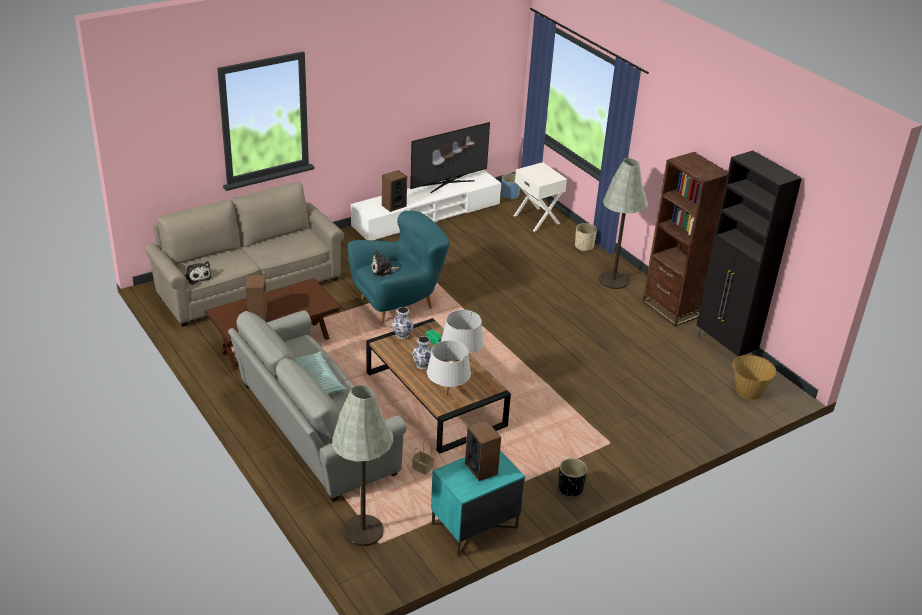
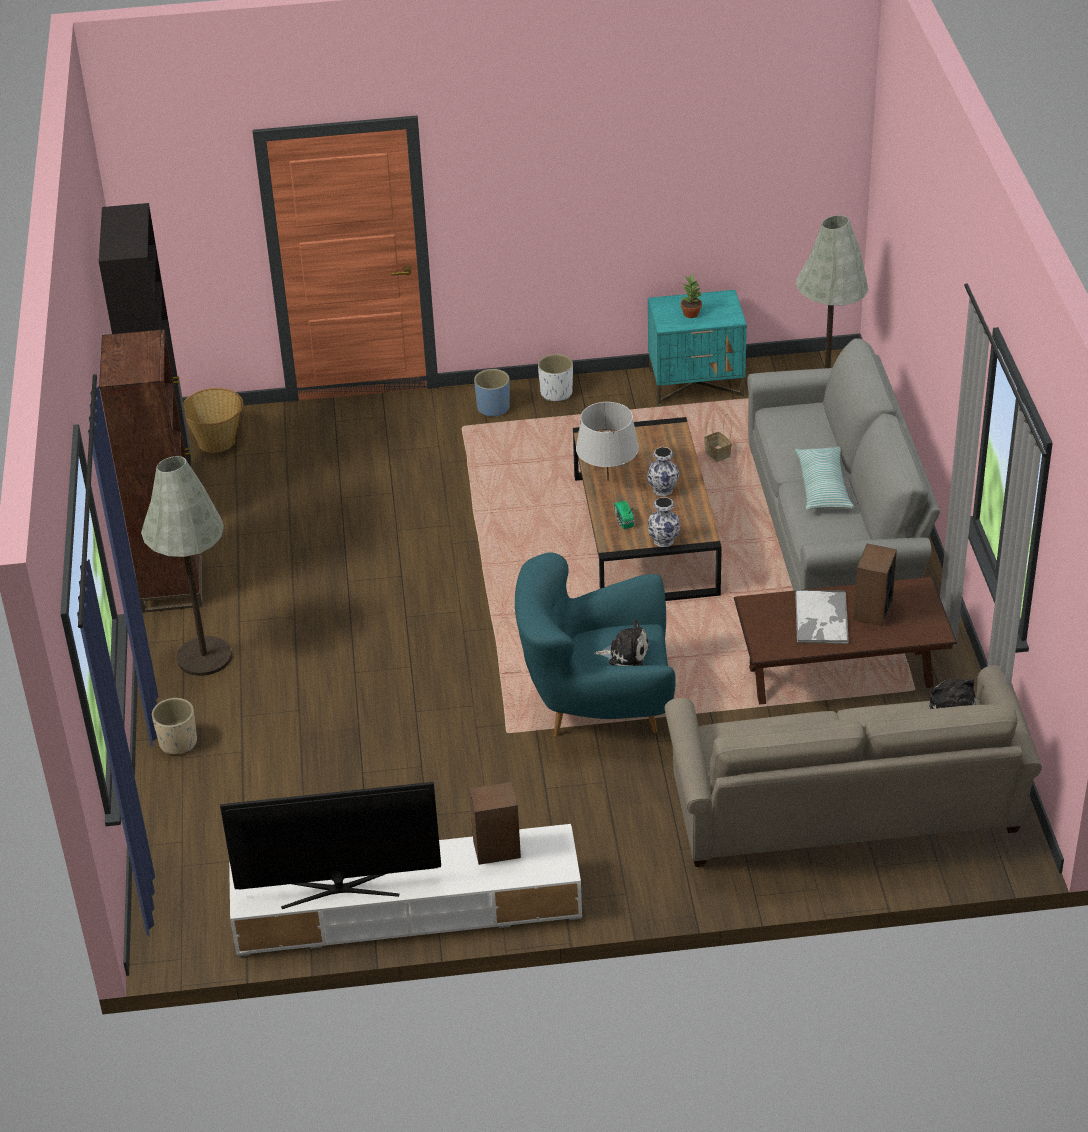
camera: 150 degrees left, 5 degrees up
grey table lamp [427,340,471,395] -> none
speaker [465,420,501,481] -> potted plant [681,275,702,318]
blue planter [501,173,520,199] -> blue planter moved to [474,369,510,417]
white nightstand [514,162,567,232] -> none
black planter [558,458,587,497] -> white planter [538,354,573,401]
none -> tray [795,590,849,644]

